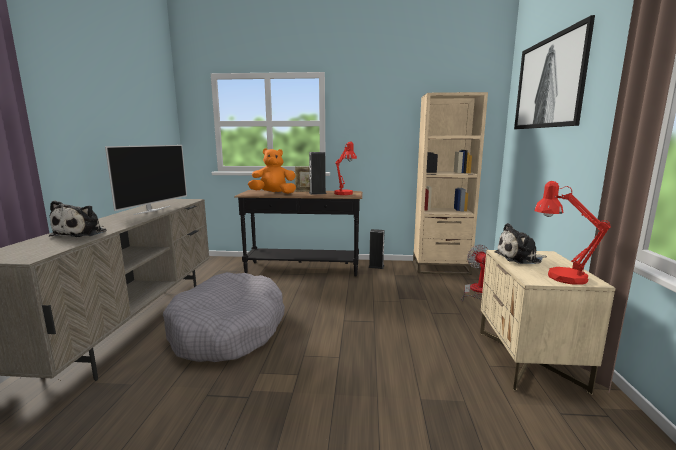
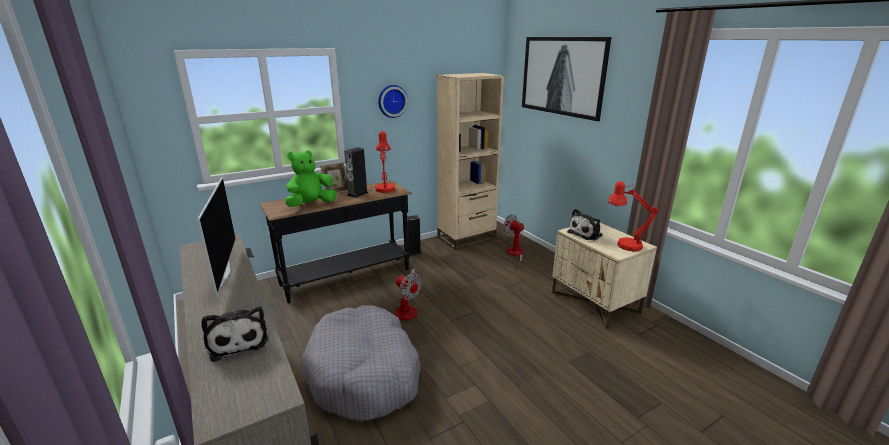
camera: 35 degrees left, 10 degrees up
orange plush toy [248,148,296,194] -> green plush toy [285,151,336,207]
none -> wall clock [378,85,408,118]
none -> fan [395,268,422,320]

